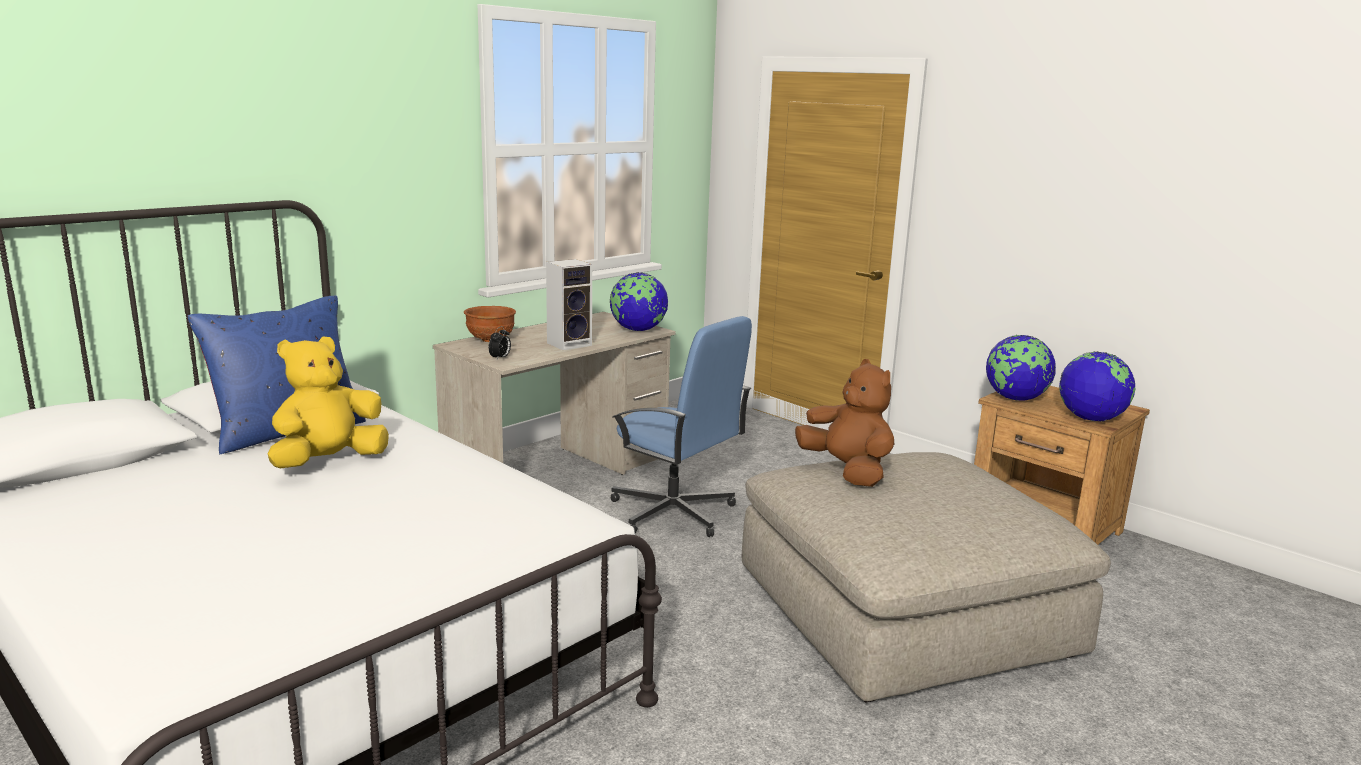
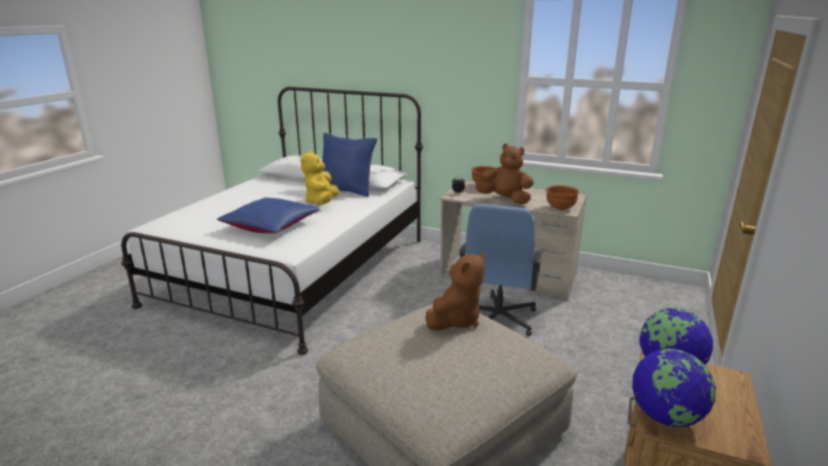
camera: 70 degrees right, 5 degrees up
yellow plush toy [268,336,389,469] -> yellow plush toy turned 105 degrees counterclockwise [300,151,339,204]
speaker [546,259,592,350] -> brown plush toy [475,144,534,204]
globe [610,272,668,331] -> brown bowl [546,185,579,210]
none -> blue pillow [217,198,319,233]

